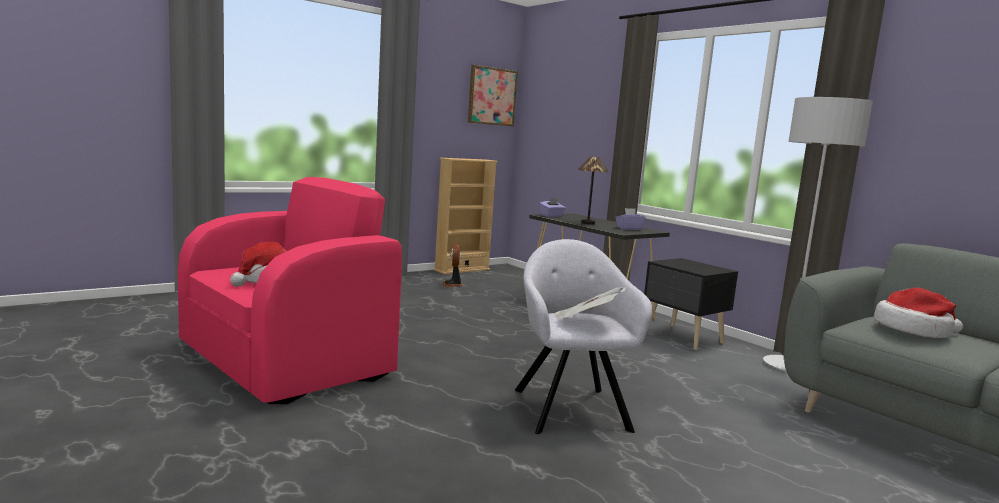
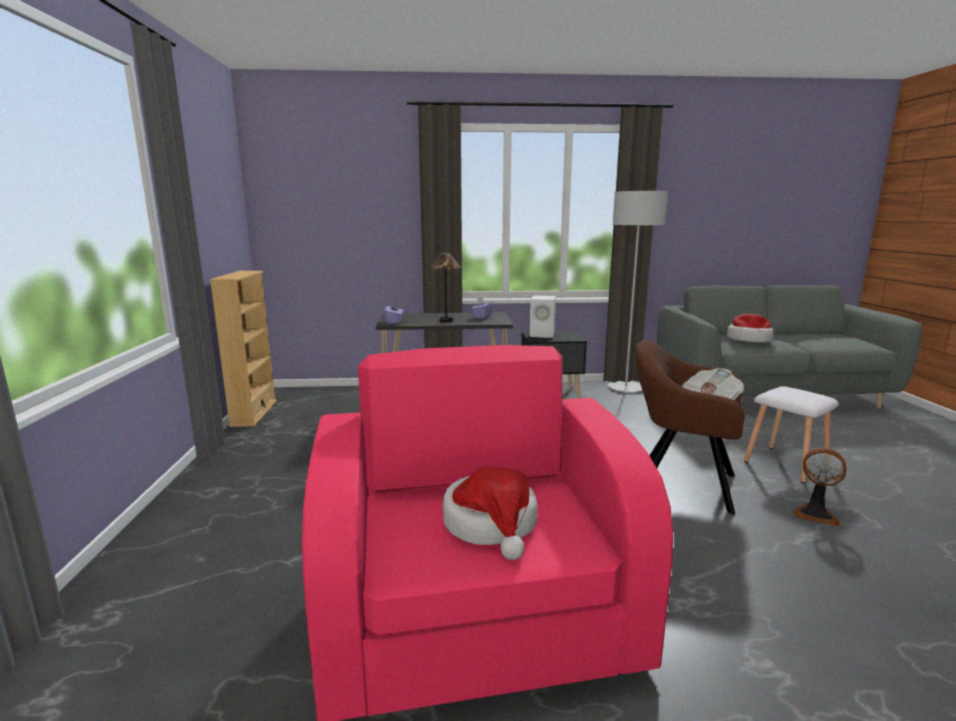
camera: 55 degrees left, 5 degrees up
fan [443,244,462,287] -> fan moved to [792,448,846,526]
picture [468,65,518,126] -> none
grey armchair [515,239,652,434] -> brown armchair [636,340,745,514]
none -> white speaker [530,295,556,338]
none -> white stool [744,386,839,483]

